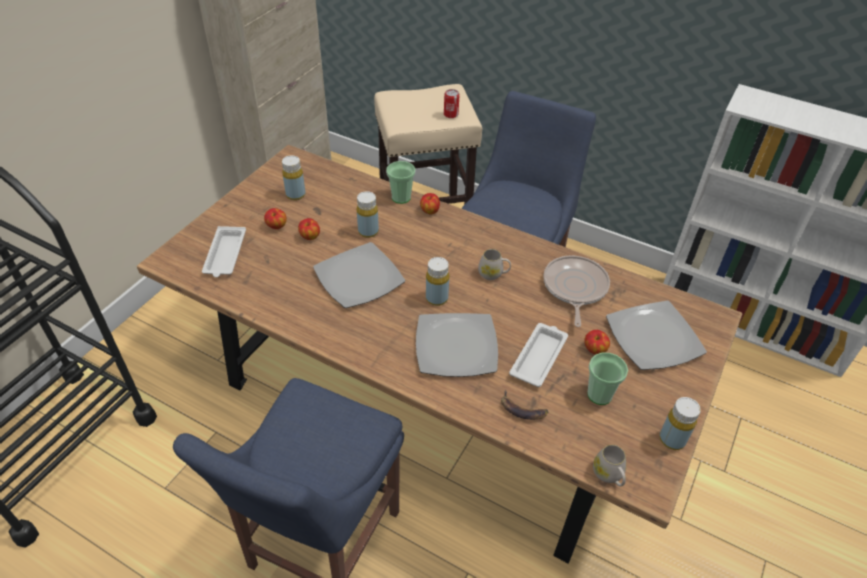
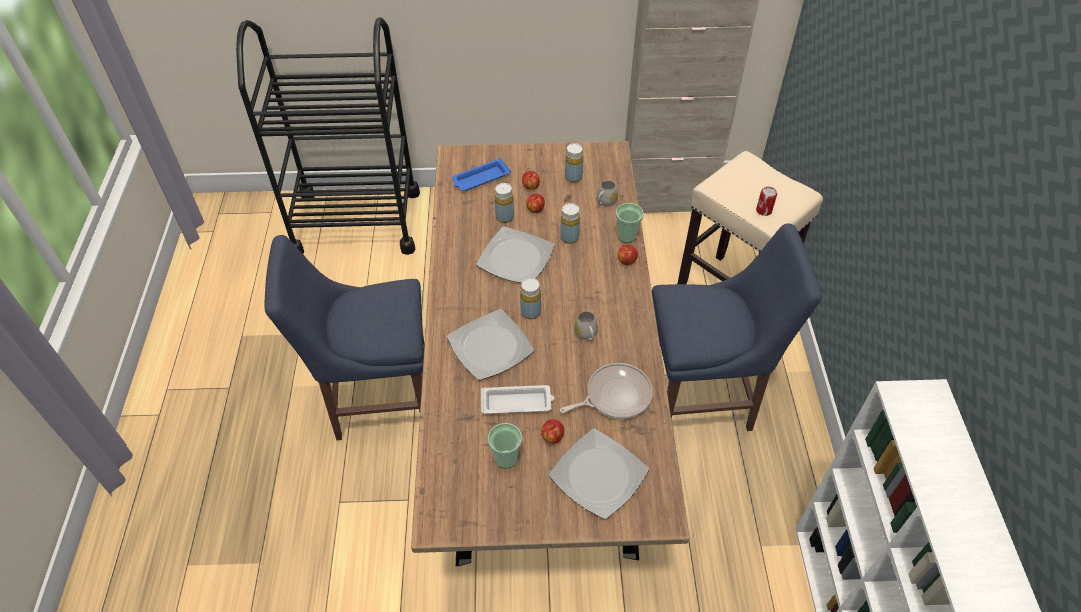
camera: 60 degrees right, 5 degrees up
white tray [202,226,246,277] -> blue tray [452,158,511,191]
banana [501,390,548,420] -> none
white mug [593,445,626,487] -> white mug moved to [597,180,618,206]
yellow bottle [659,397,701,450] -> yellow bottle moved to [495,183,514,223]

